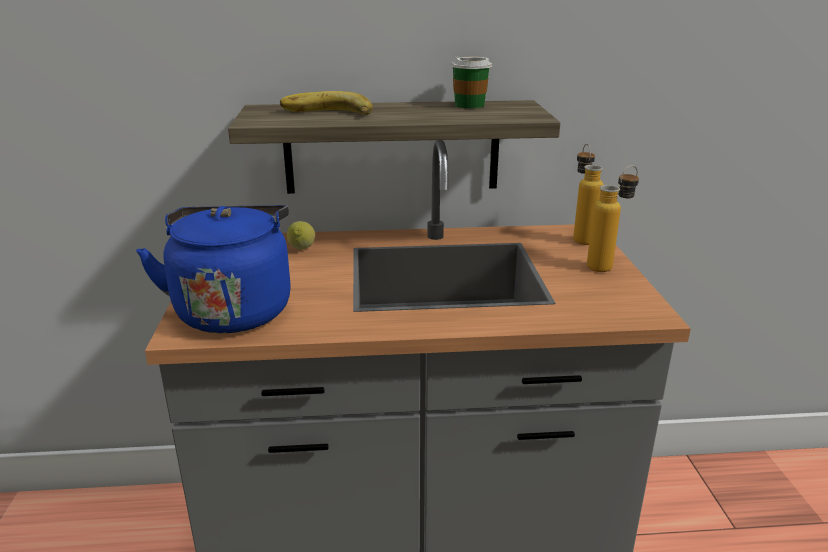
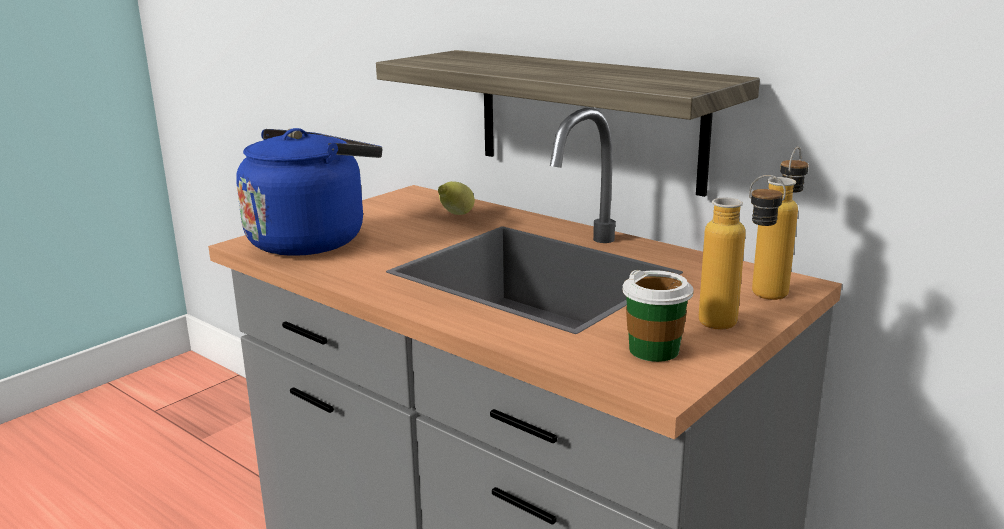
camera: 45 degrees right, 5 degrees down
banana [280,91,373,115] -> none
cup [451,56,492,108] -> cup moved to [622,270,693,362]

